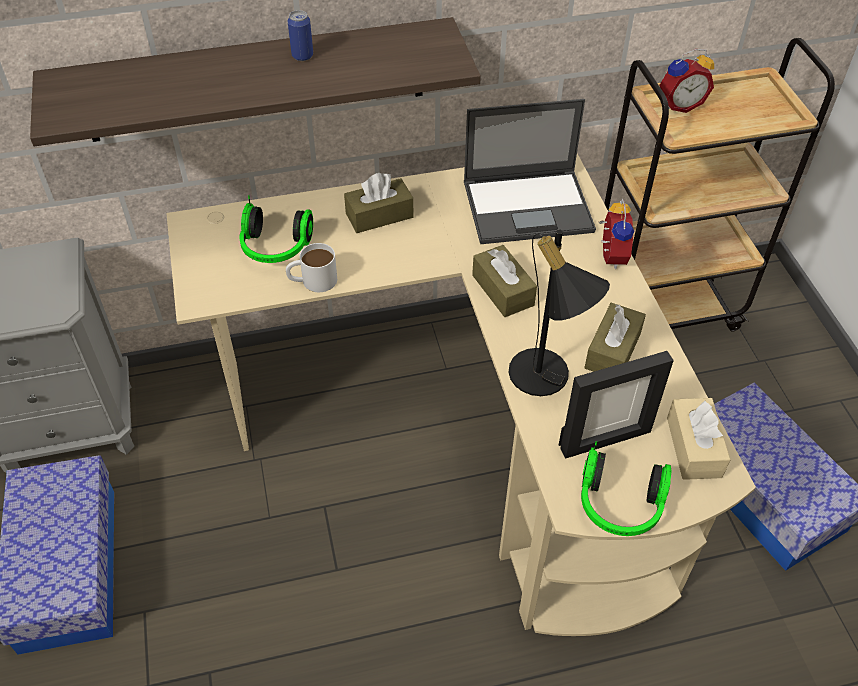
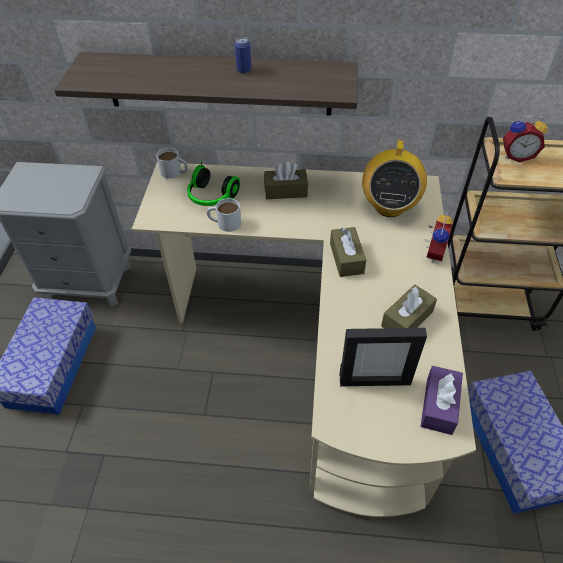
camera: 20 degrees right, 0 degrees up
laptop [464,99,596,244] -> radio [362,140,427,217]
black table lamp [508,229,610,396] -> none
headphones [581,441,671,536] -> none
beige tissue box [667,398,730,480] -> purple tissue box [421,366,463,435]
none -> white mug [156,148,188,179]

